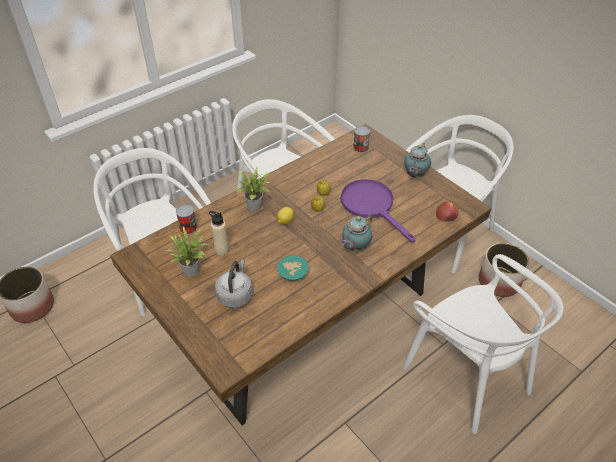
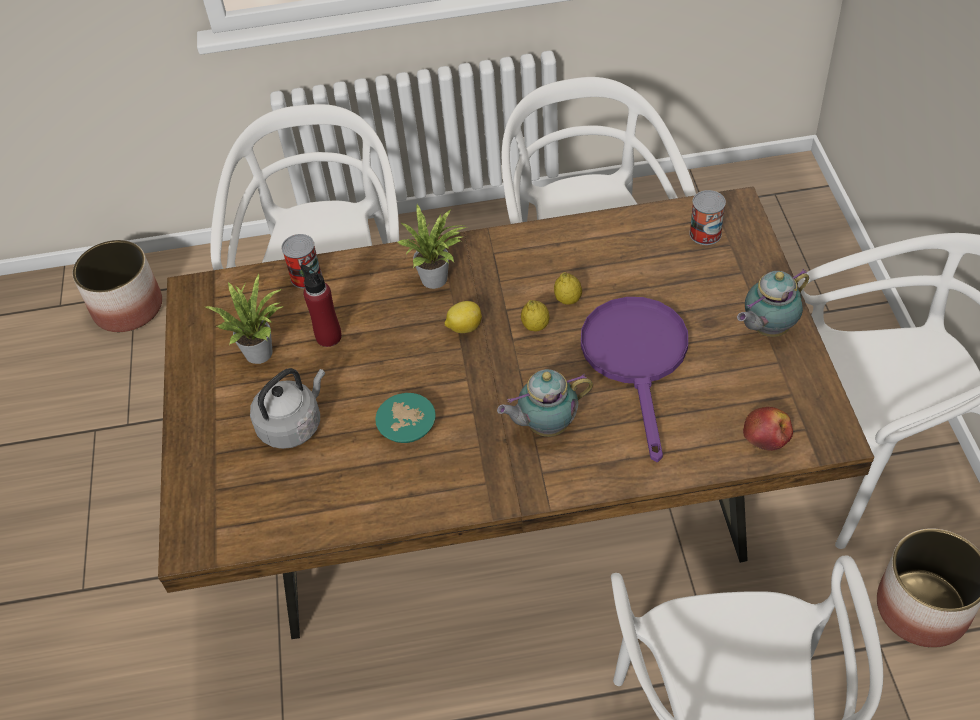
camera: 35 degrees right, 5 degrees up
beige bottle [209,211,229,255] -> red bottle [300,265,342,347]

